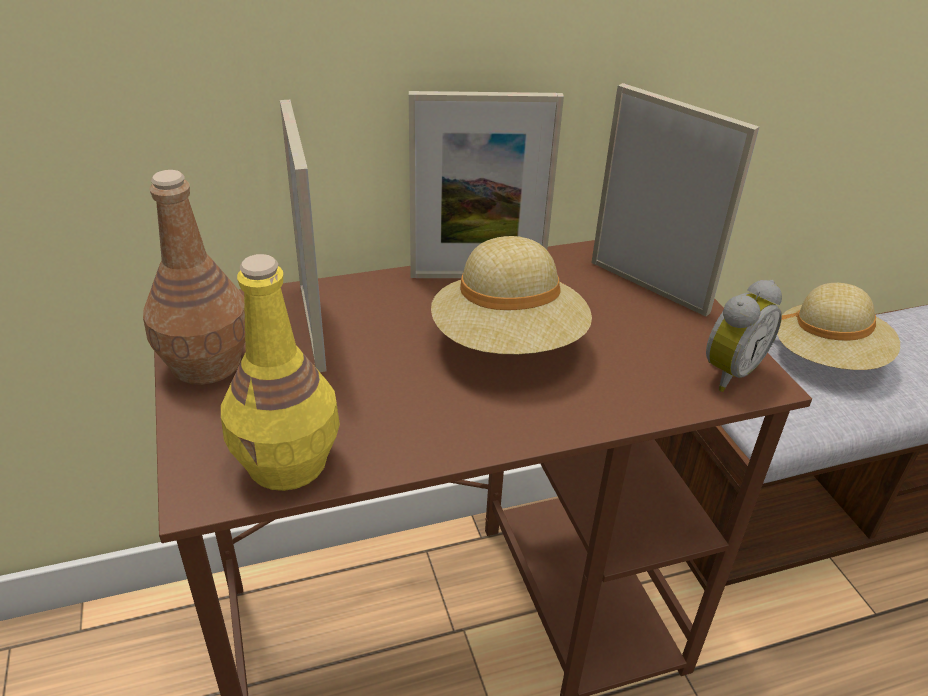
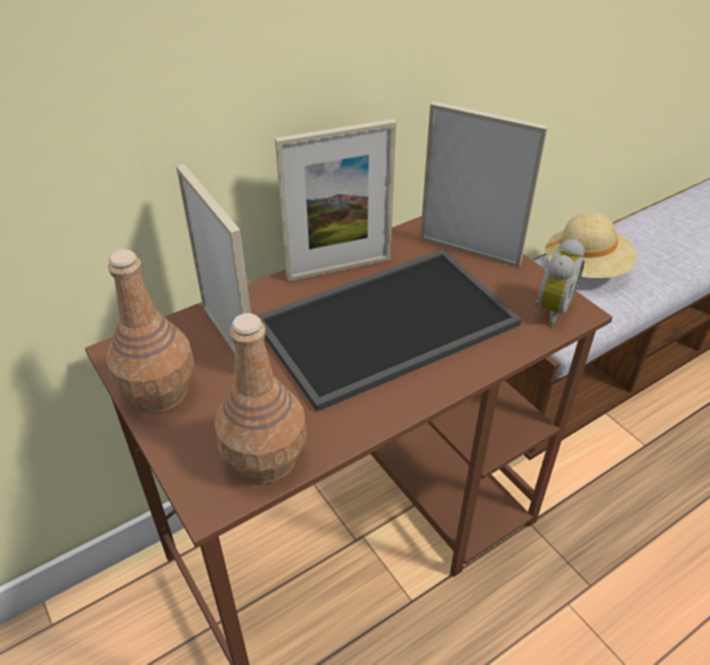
camera: 15 degrees left, 5 degrees up
yellow bottle [221,254,340,491] -> brown bottle [215,313,307,484]
beige hat [431,236,592,354] -> tray [257,249,522,412]

